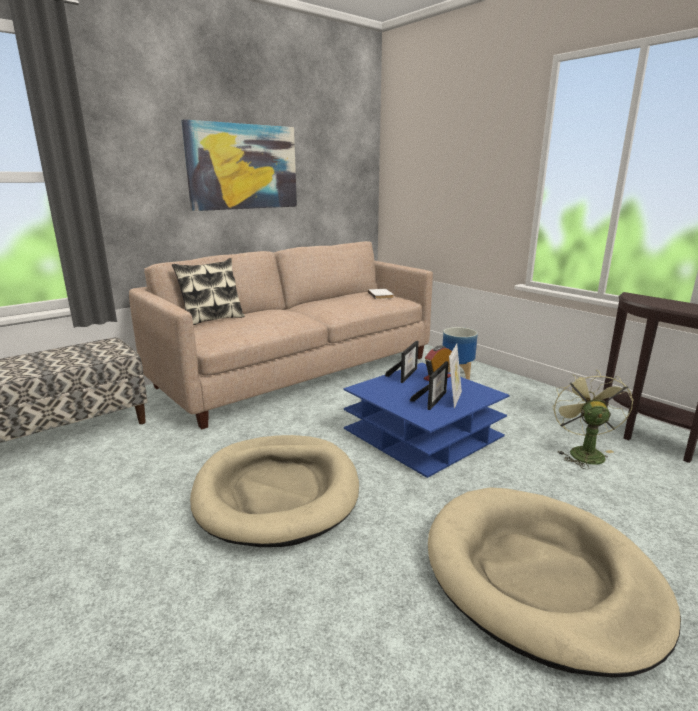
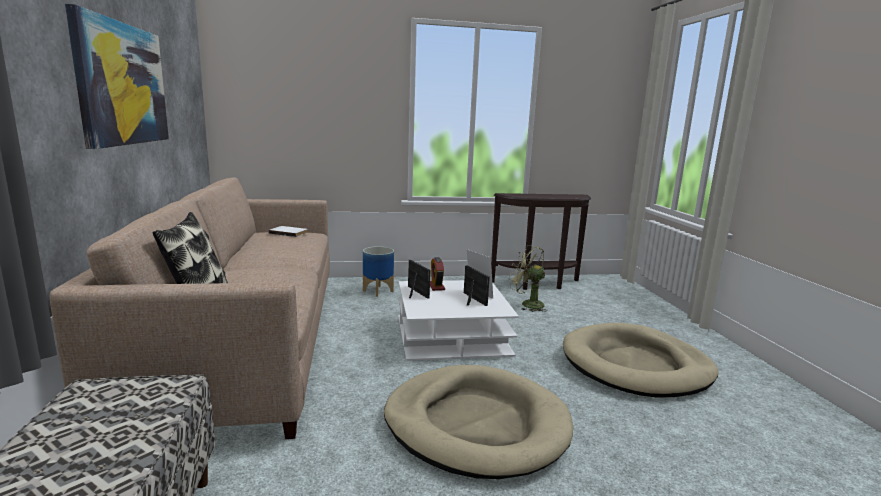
camera: 60 degrees left, 5 degrees down
blue coffee table [344,363,509,478] -> white coffee table [398,280,519,361]

